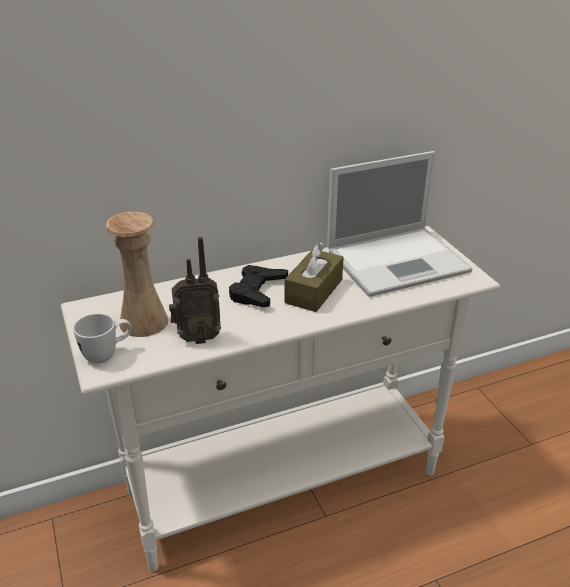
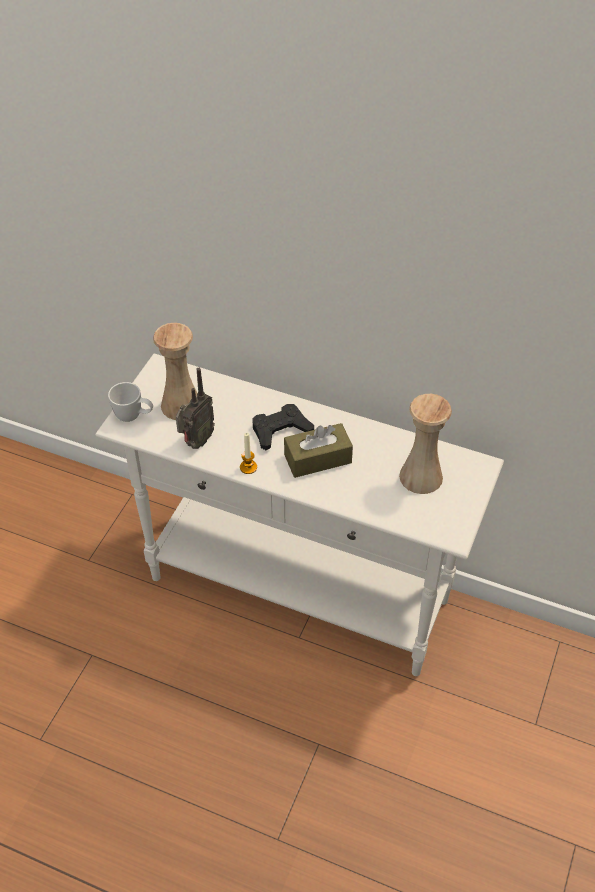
camera: 45 degrees right, 15 degrees up
radio [169,237,221,344] -> radio turned 90 degrees counterclockwise [176,368,215,449]
laptop [327,151,473,297] -> beige vase [399,394,452,494]
none -> candle [240,433,257,474]

